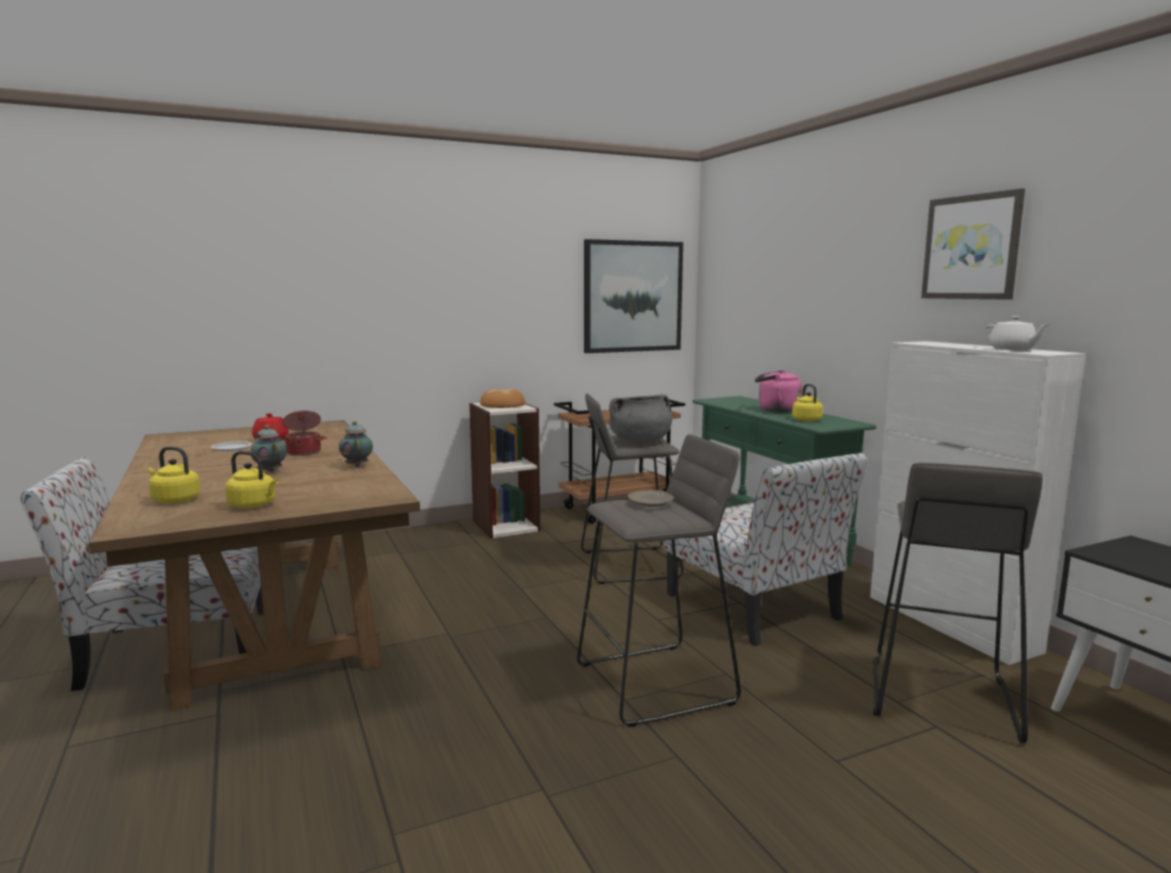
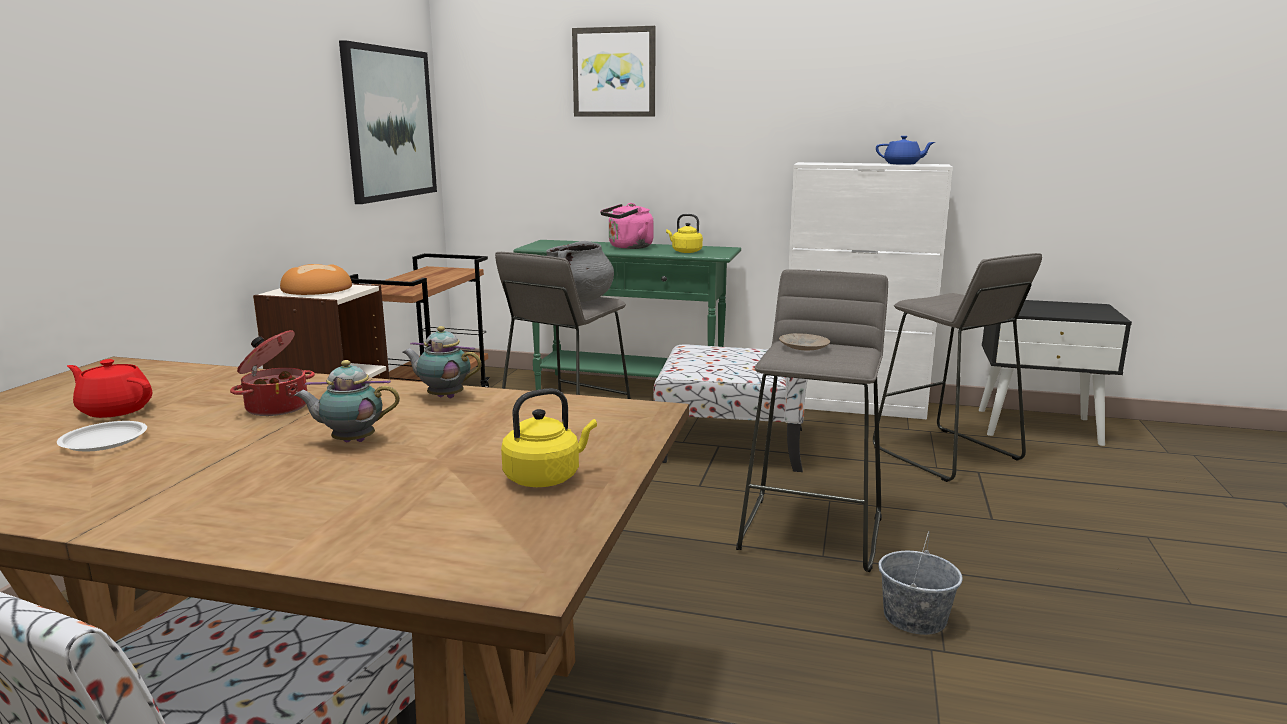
camera: 50 degrees left, 5 degrees up
yellow kettle [148,447,200,504] -> none
picture [921,188,1025,300] -> picture moved to [572,26,656,117]
white teapot [985,316,1049,350] -> blue teapot [876,136,935,165]
none -> grey bucket [878,531,963,635]

